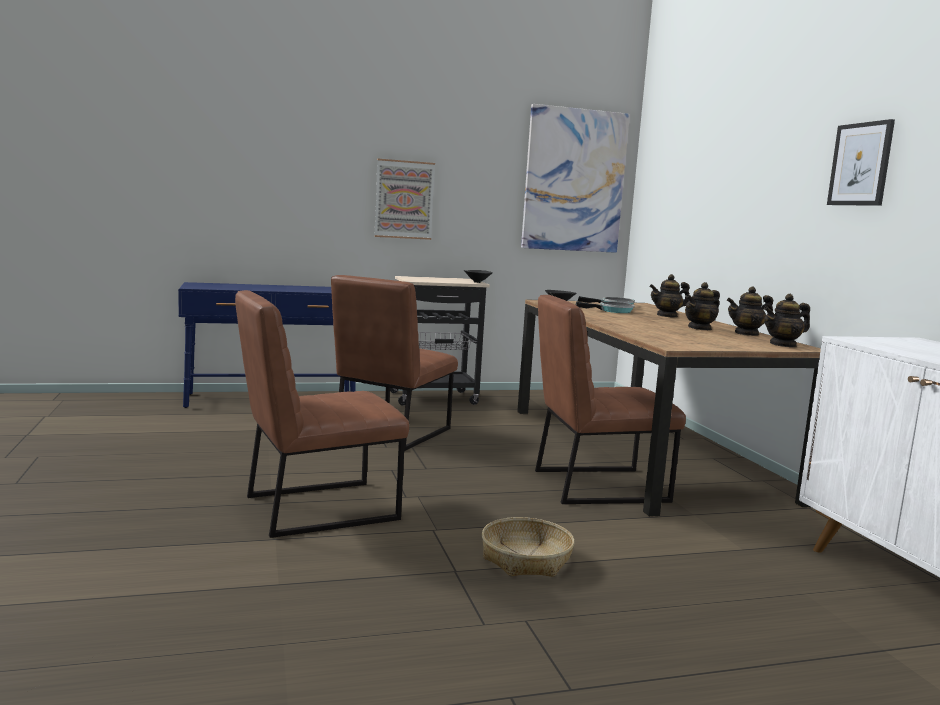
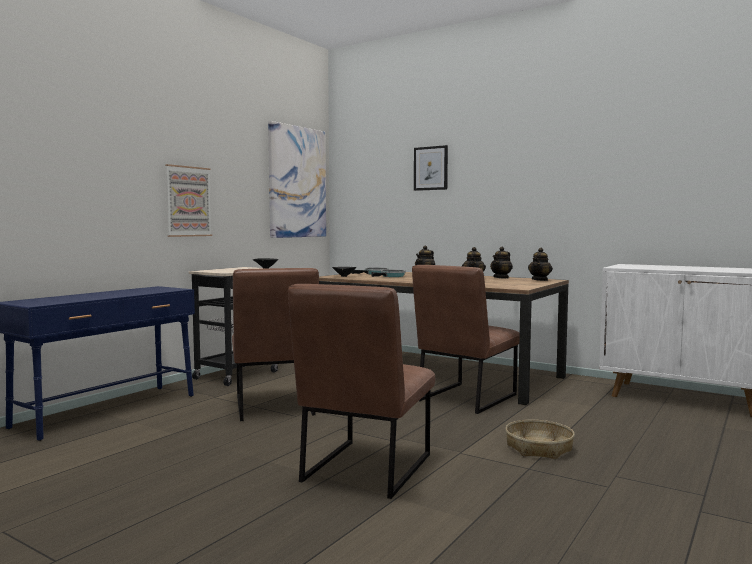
camera: 40 degrees left, 5 degrees down
picture [827,119,895,206] -> picture moved to [414,145,448,191]

